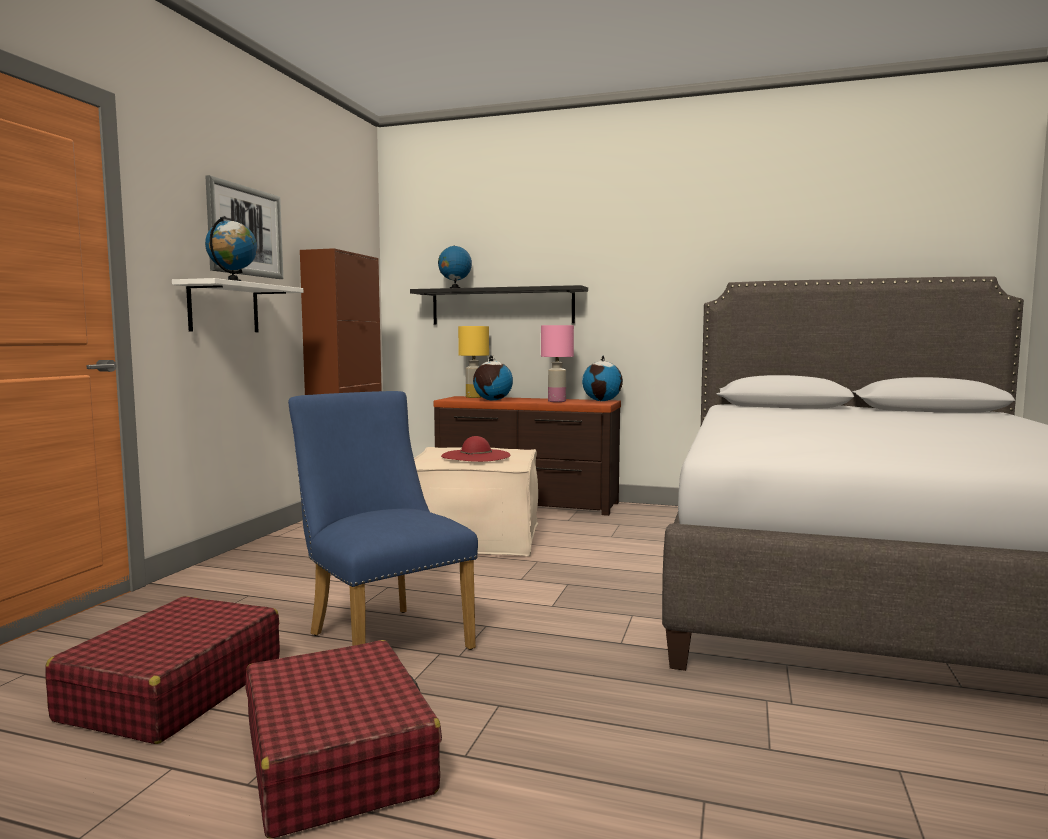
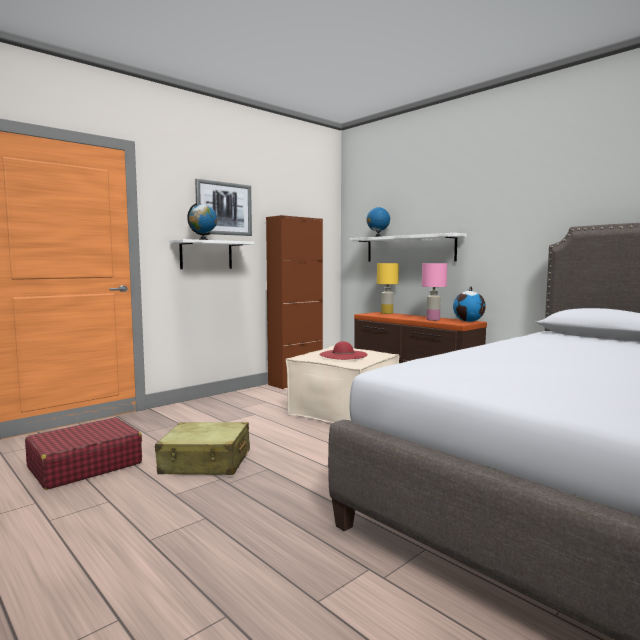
camera: 30 degrees right, 0 degrees up
red suitcase [246,640,442,839] -> none
blue chair [288,391,478,650] -> beige suitcase [155,422,250,475]
black shelf [410,285,588,324] -> white shelf [350,233,467,262]
globe [473,355,513,401] -> none

